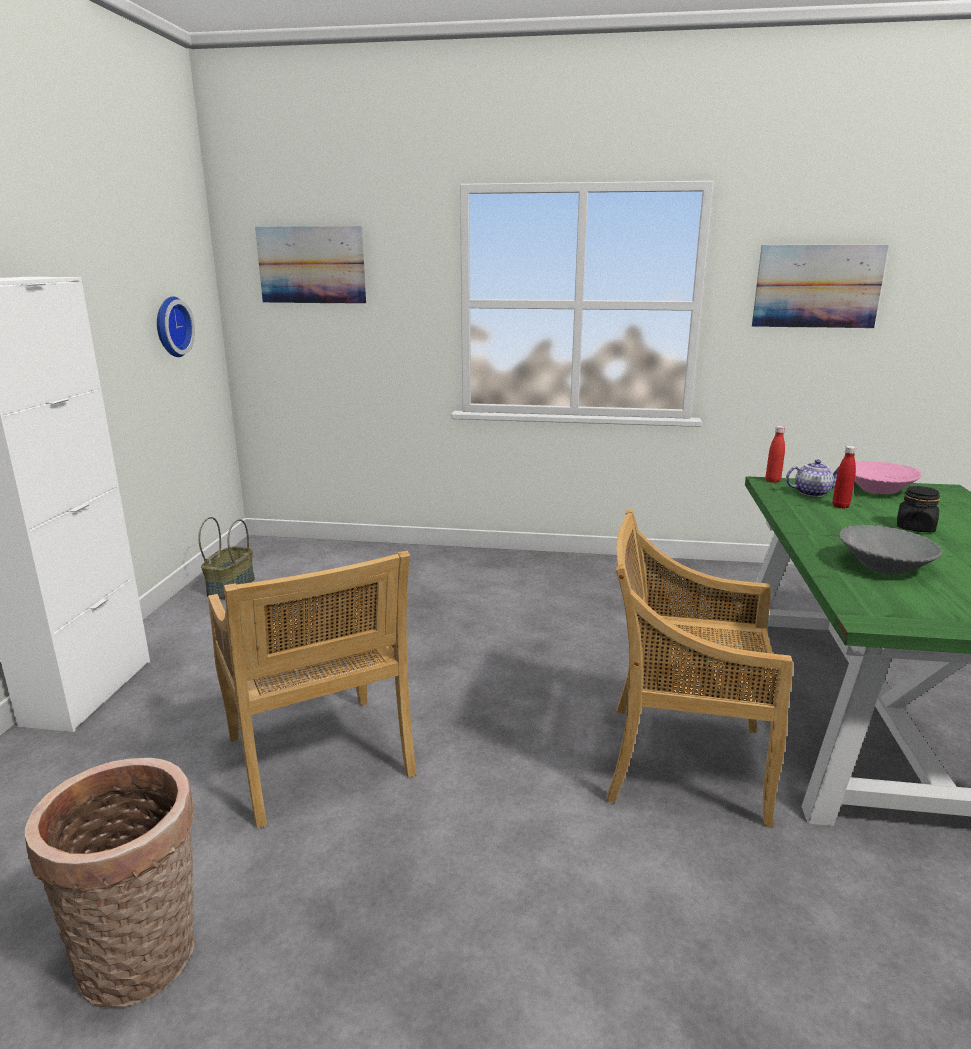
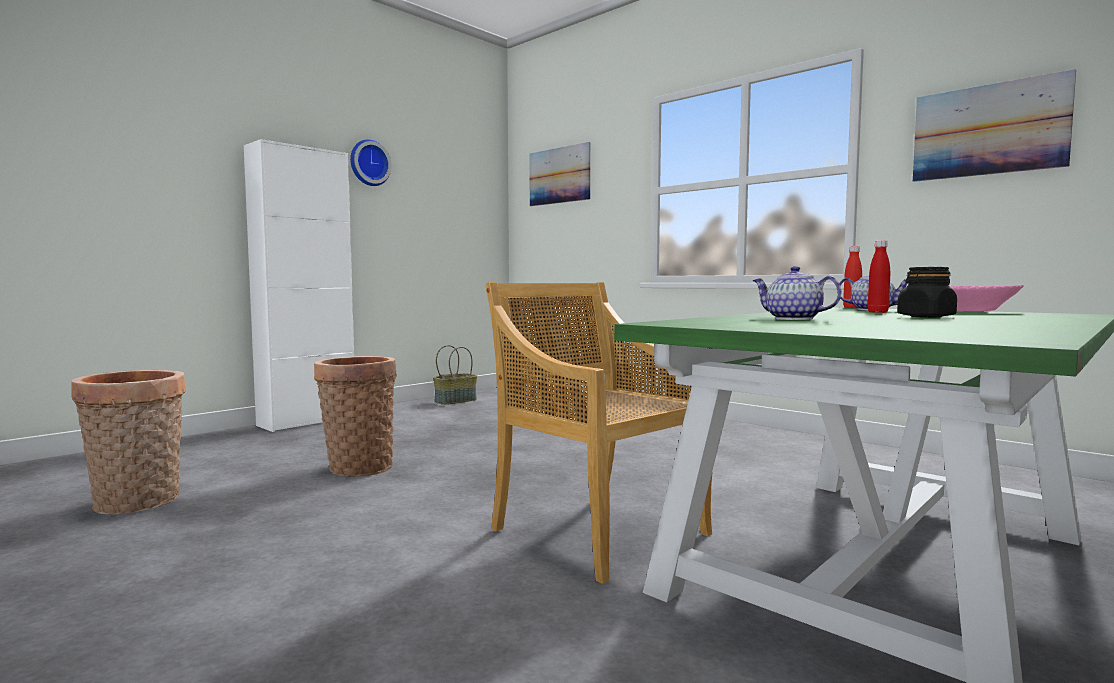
camera: 35 degrees right, 15 degrees down
wall clock [157,296,195,357] -> wall clock moved to [350,139,392,186]
beige chair [208,551,417,828] -> basket [314,356,397,477]
grey bowl [839,525,943,575] -> teapot [752,266,841,320]

